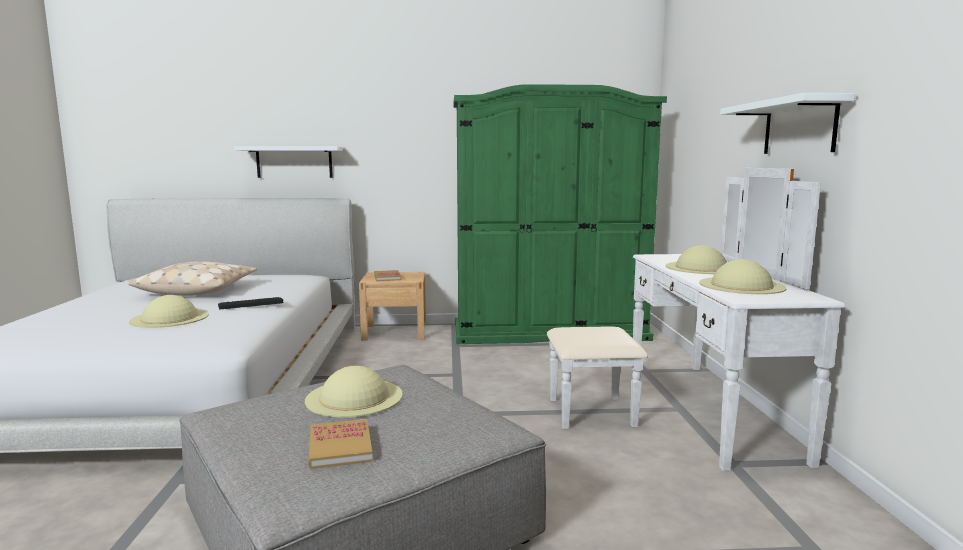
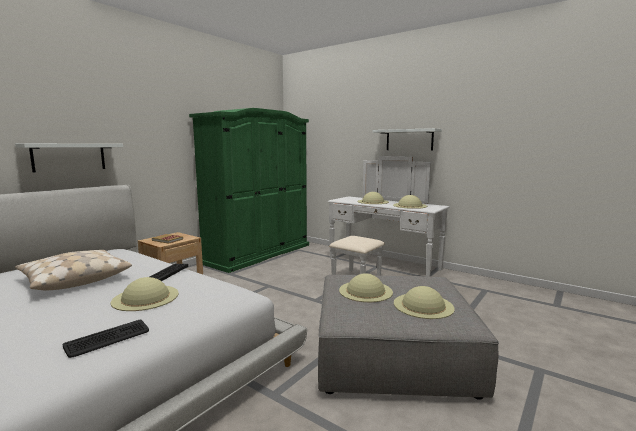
camera: 50 degrees left, 0 degrees up
book [309,419,373,469] -> beige hat [394,286,455,319]
none -> keyboard [63,319,149,358]

